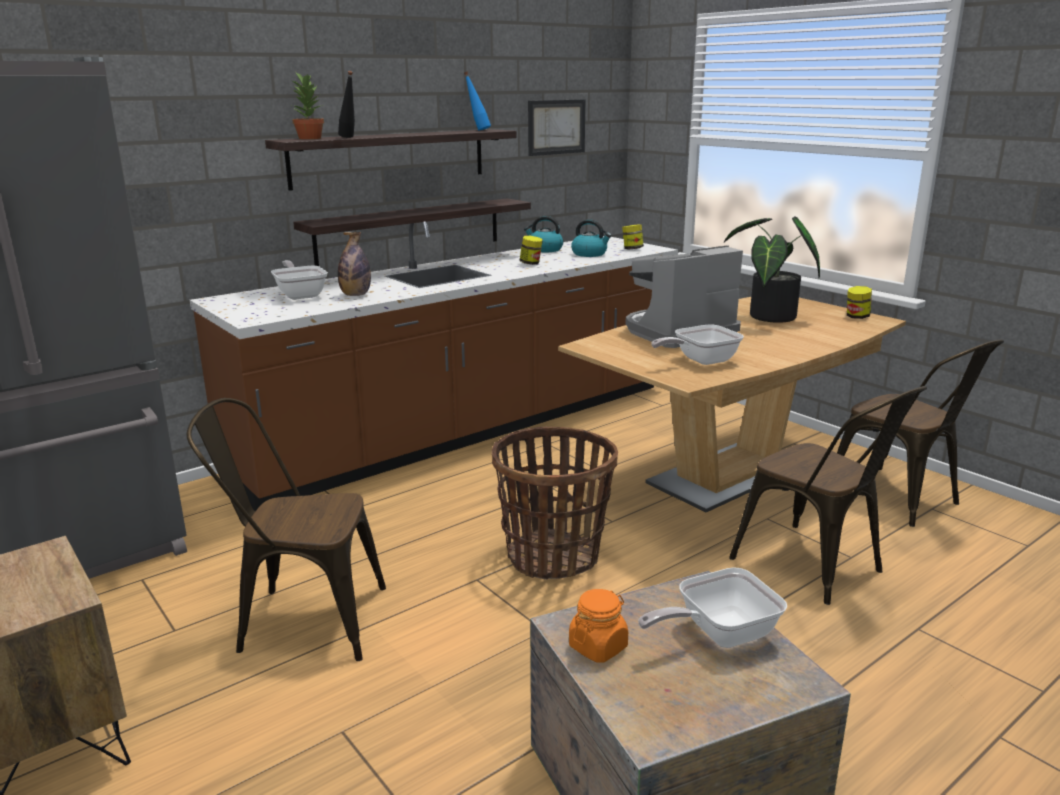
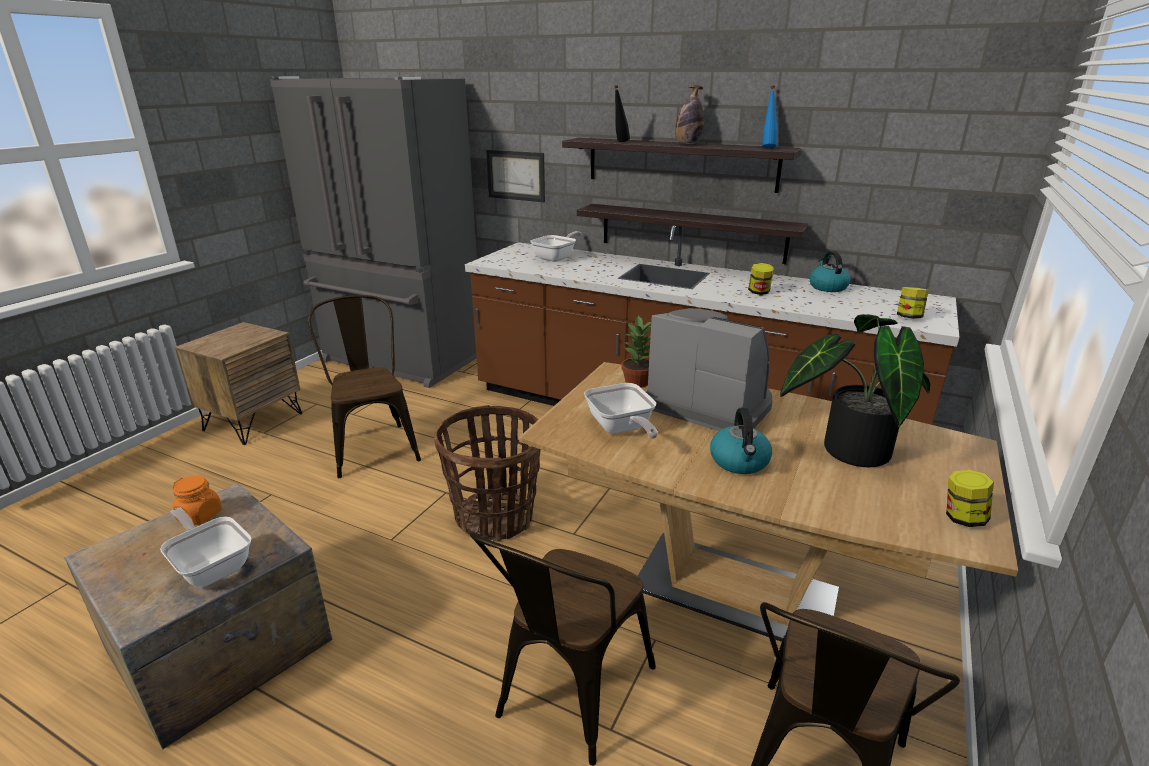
camera: 65 degrees right, 5 degrees up
potted plant [292,73,324,139] -> potted plant moved to [621,315,651,387]
bottle [338,232,371,296] -> bottle moved to [675,85,704,144]
picture [528,99,585,156] -> picture moved to [486,150,545,202]
kettle [571,219,612,257] -> kettle moved to [710,408,772,474]
frying pan [651,325,744,365] -> frying pan turned 150 degrees counterclockwise [584,383,658,439]

